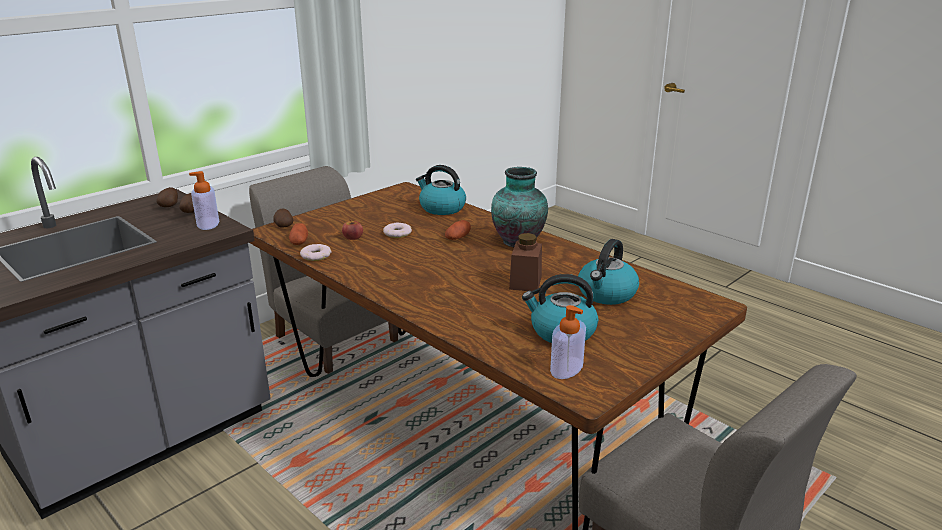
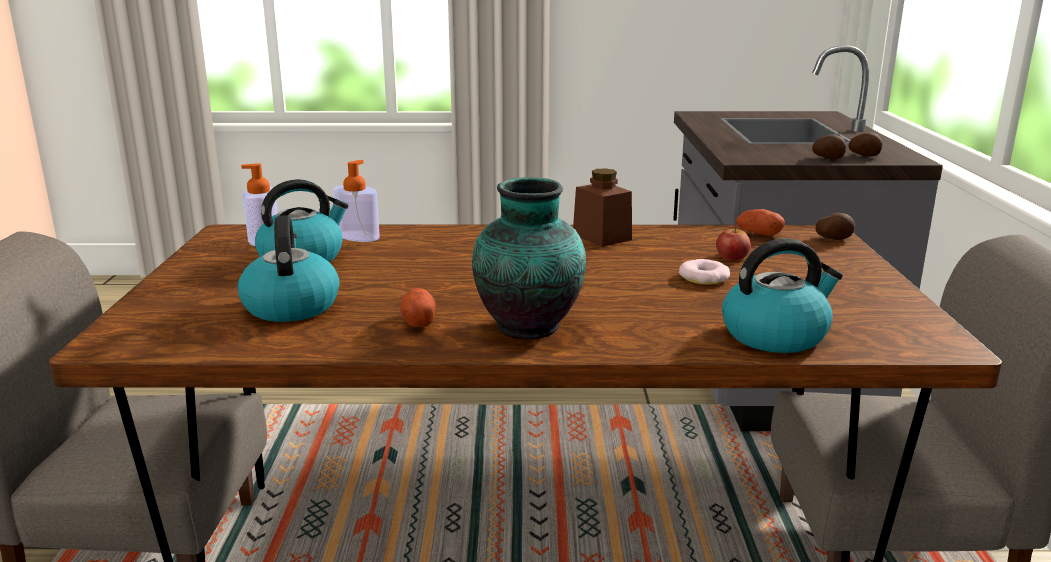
camera: 135 degrees right, 5 degrees down
soap dispenser [189,171,219,230] -> soap dispenser moved to [333,160,380,242]
donut [300,244,332,261] -> none
potato [445,220,471,240] -> potato moved to [400,288,436,327]
brown jar [509,233,542,291] -> brown jar moved to [573,168,632,247]

